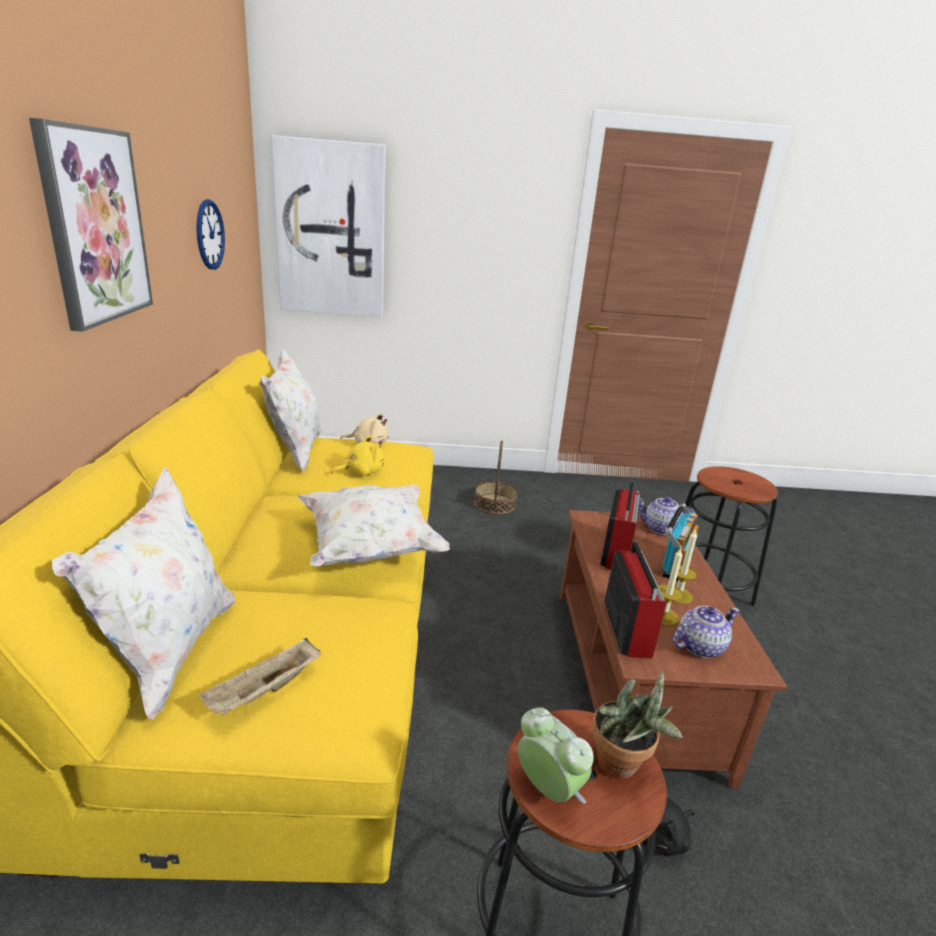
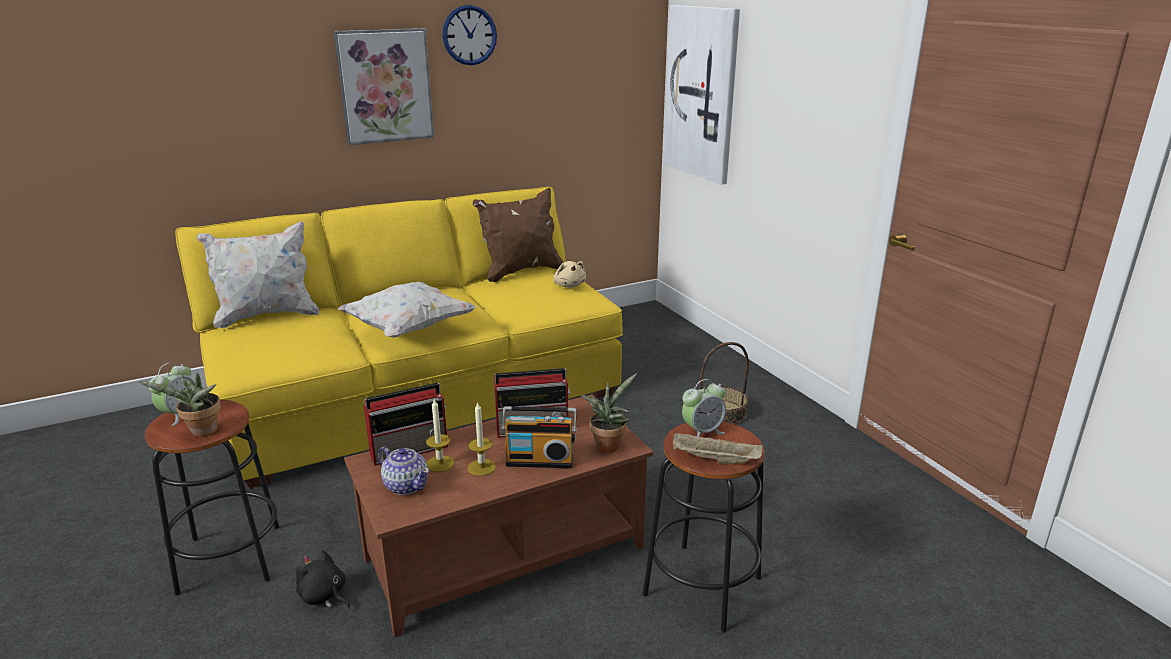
camera: 65 degrees right, 0 degrees up
wall clock [196,199,225,270] -> wall clock moved to [442,5,497,65]
beige tray [199,638,321,716] -> beige tray moved to [673,432,763,464]
white pillow [260,349,322,472] -> brown pillow [473,188,564,282]
yellow plush toy [331,435,385,475] -> none
teapot [639,497,696,535] -> potted plant [581,373,637,453]
none -> alarm clock [682,379,726,437]

